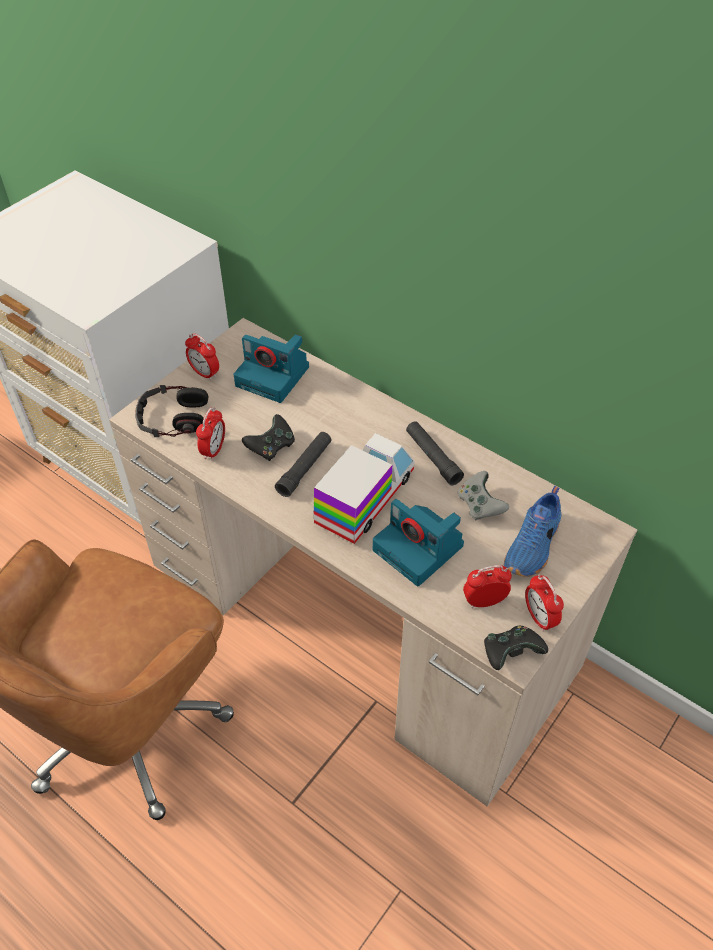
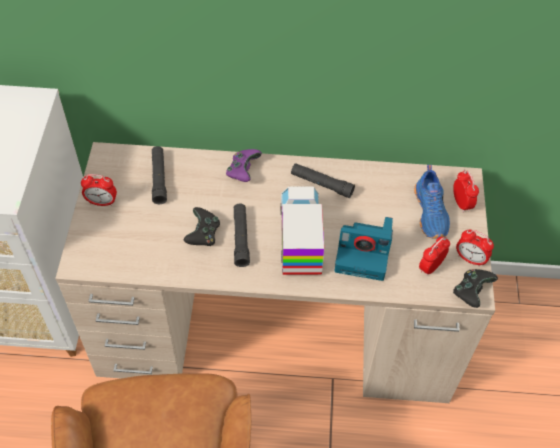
camera: 35 degrees left, 5 degrees up
headphones [135,385,208,437] -> none
alarm clock [196,407,225,461] -> alarm clock moved to [453,170,479,213]
camera [233,335,309,403] -> black flashlight [152,146,167,204]
grey game controller [458,471,509,521] -> none
none -> purple game controller [226,149,262,182]

